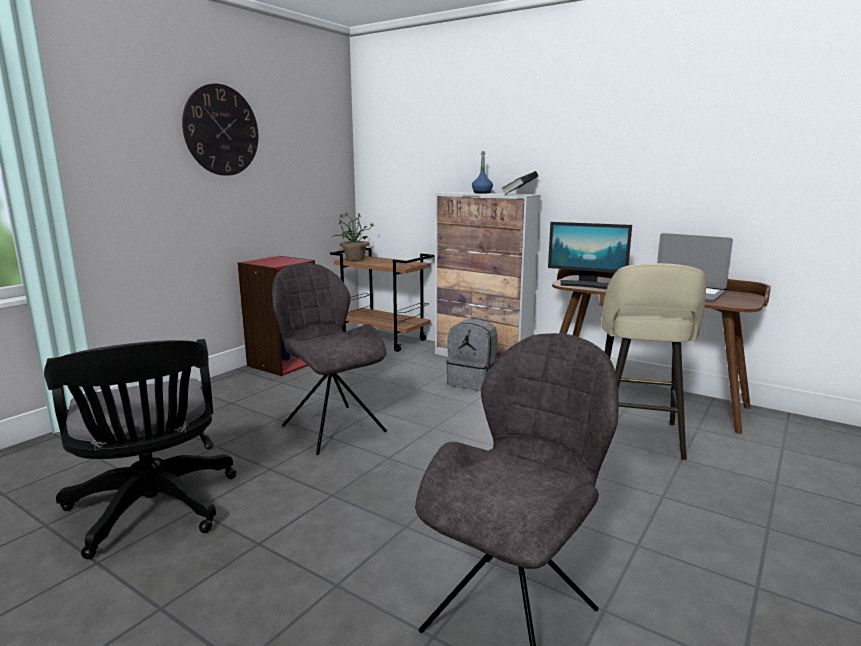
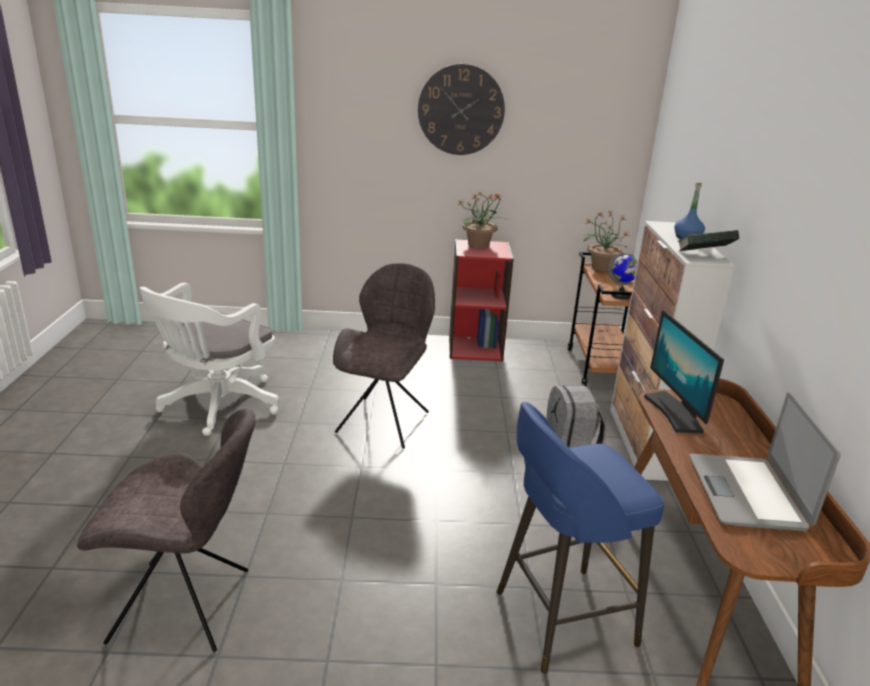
camera: 55 degrees right, 10 degrees up
black office chair [44,339,237,559] -> white office chair [140,283,279,436]
beige stool [601,263,707,460] -> blue stool [496,402,664,674]
none -> potted plant [457,192,508,248]
none -> globe [608,252,638,299]

